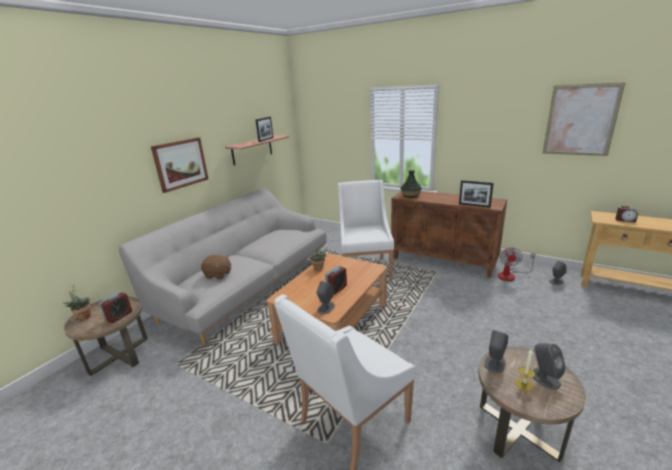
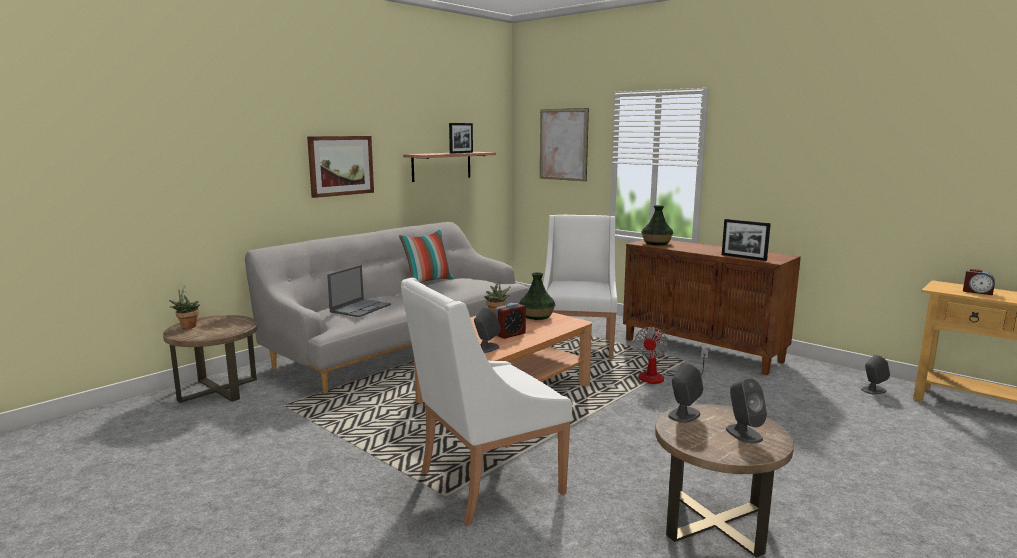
camera: 10 degrees right, 10 degrees down
alarm clock [99,292,132,323] -> none
brown plush toy [201,255,231,280] -> laptop [327,265,391,317]
fan [497,247,536,281] -> fan moved to [635,327,709,384]
candle [515,348,535,392] -> none
picture [543,83,625,156] -> picture moved to [540,108,589,182]
none -> pillow [399,229,453,283]
none -> vase [519,273,555,320]

